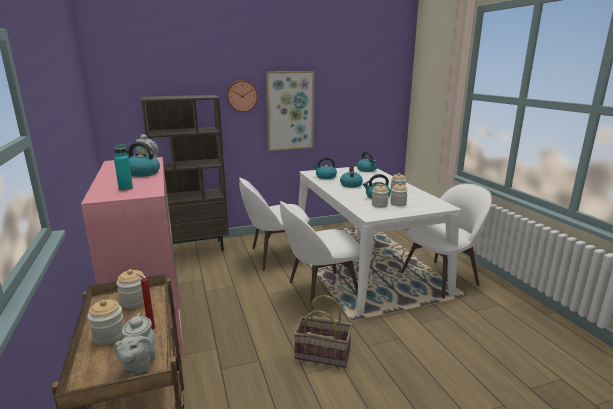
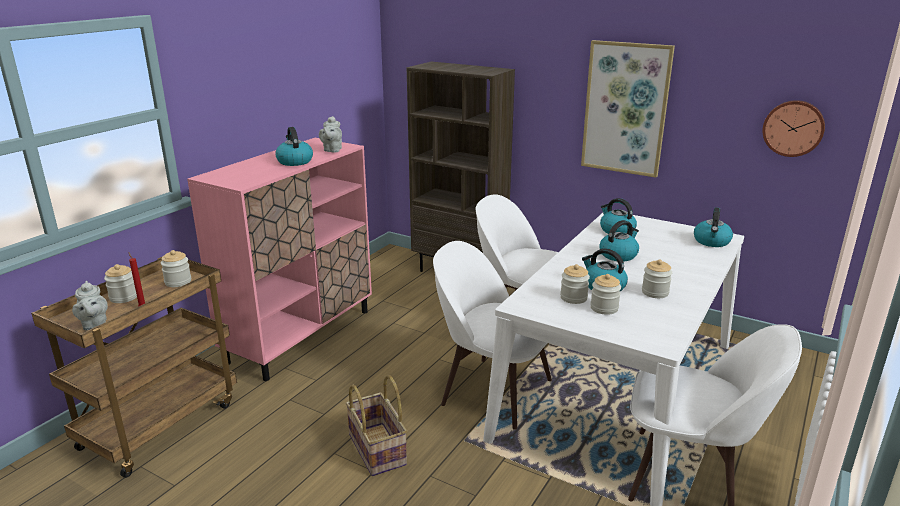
camera: 50 degrees right, 5 degrees up
turquoise bottle [114,144,133,191] -> none
grey teapot [114,313,156,375] -> grey teapot turned 75 degrees counterclockwise [72,281,108,330]
wall clock [226,80,258,112] -> wall clock moved to [762,100,825,157]

